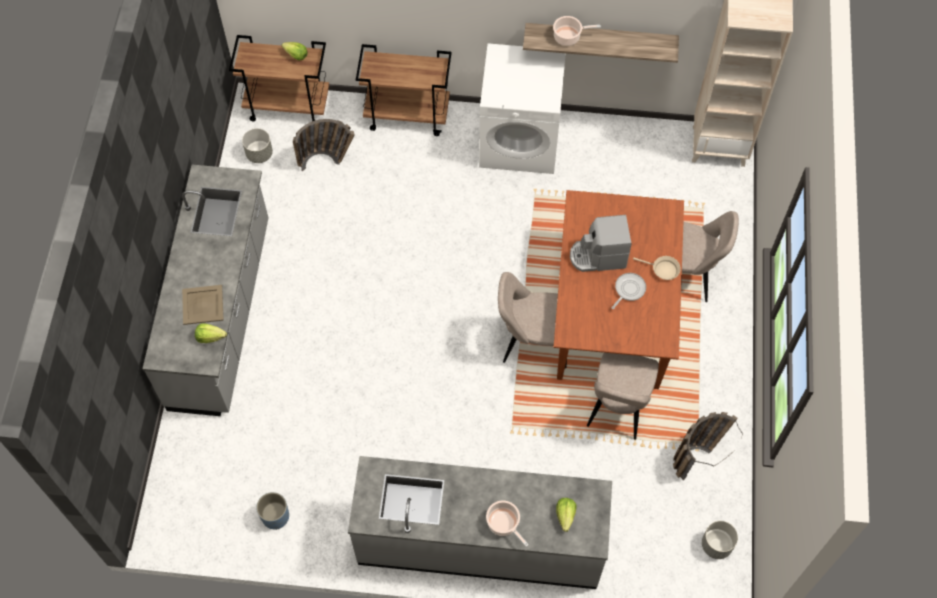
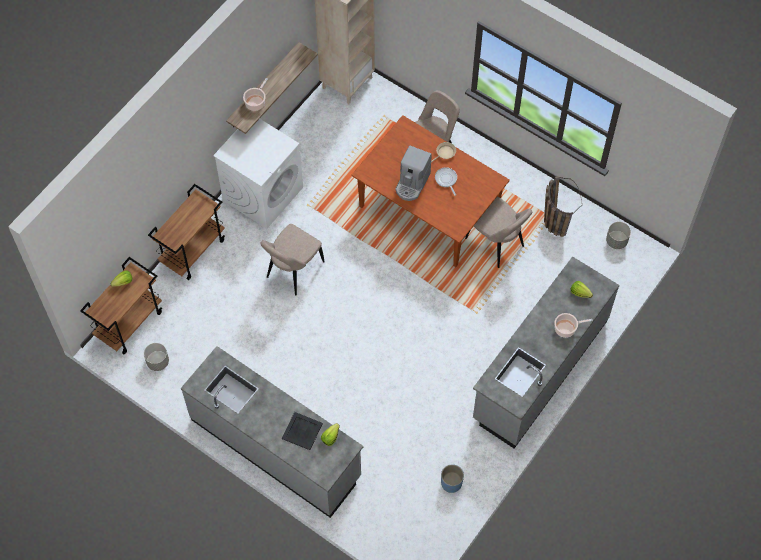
camera: 60 degrees left, 0 degrees up
beige tray [182,285,224,325] -> black tray [282,412,323,450]
basket [293,119,355,171] -> none
beige chair [498,272,567,368] -> beige chair moved to [260,224,325,295]

